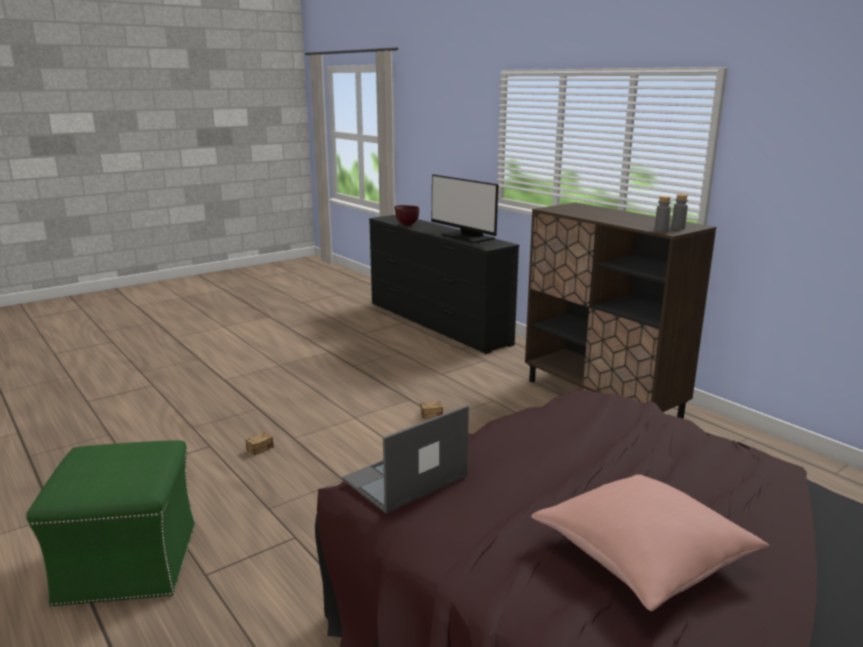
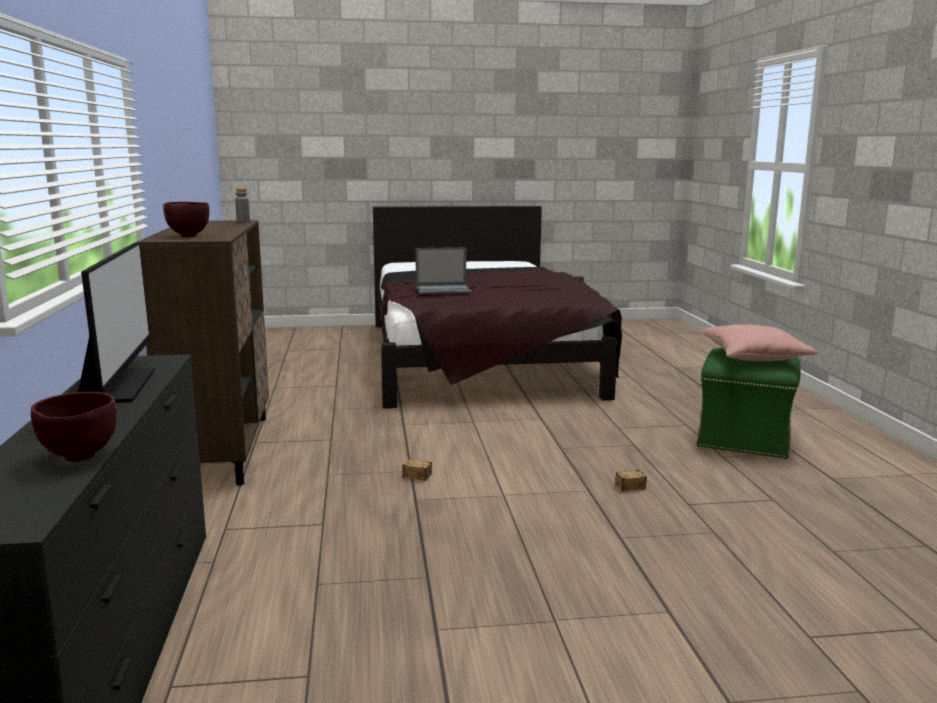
camera: 150 degrees left, 5 degrees down
laptop [342,405,469,514] -> laptop moved to [415,247,472,294]
pink pillow [531,475,769,611] -> pink pillow moved to [701,325,818,361]
grey bottle [671,194,688,230] -> none
none -> brown bowl [163,202,209,237]

